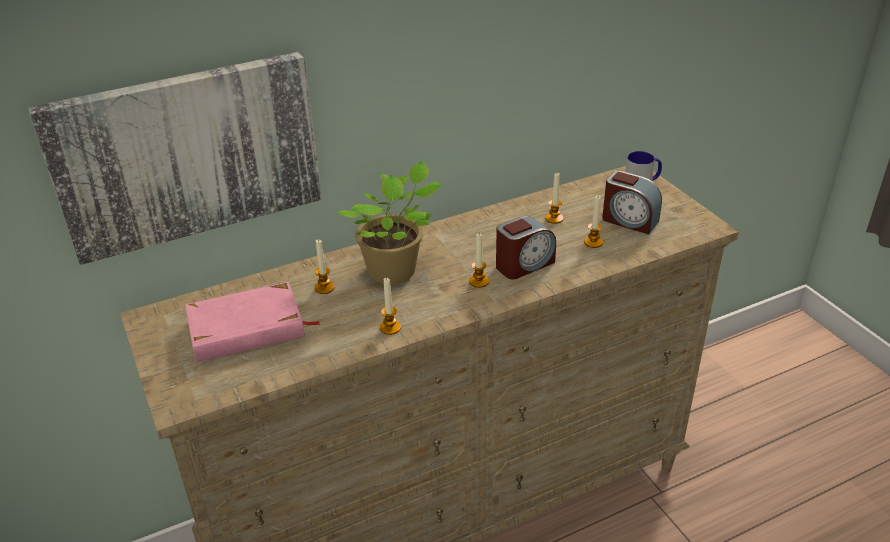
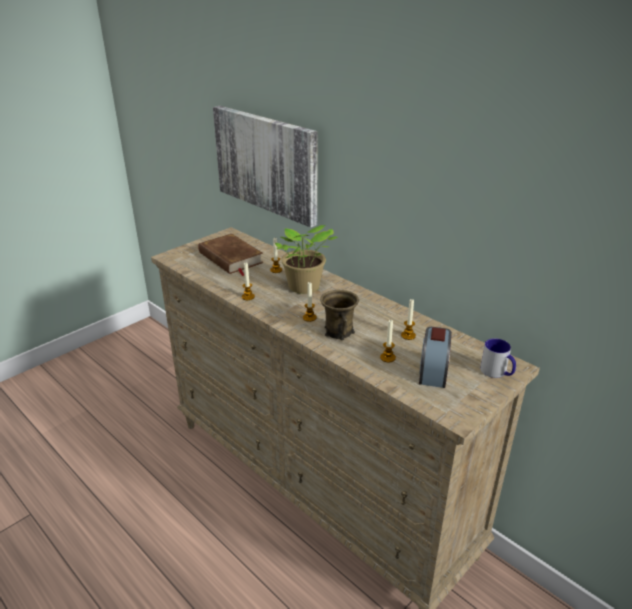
camera: 70 degrees right, 5 degrees down
pink book [185,282,320,362] -> brown book [198,234,264,276]
alarm clock [496,216,556,279] -> brown mug [320,290,359,340]

